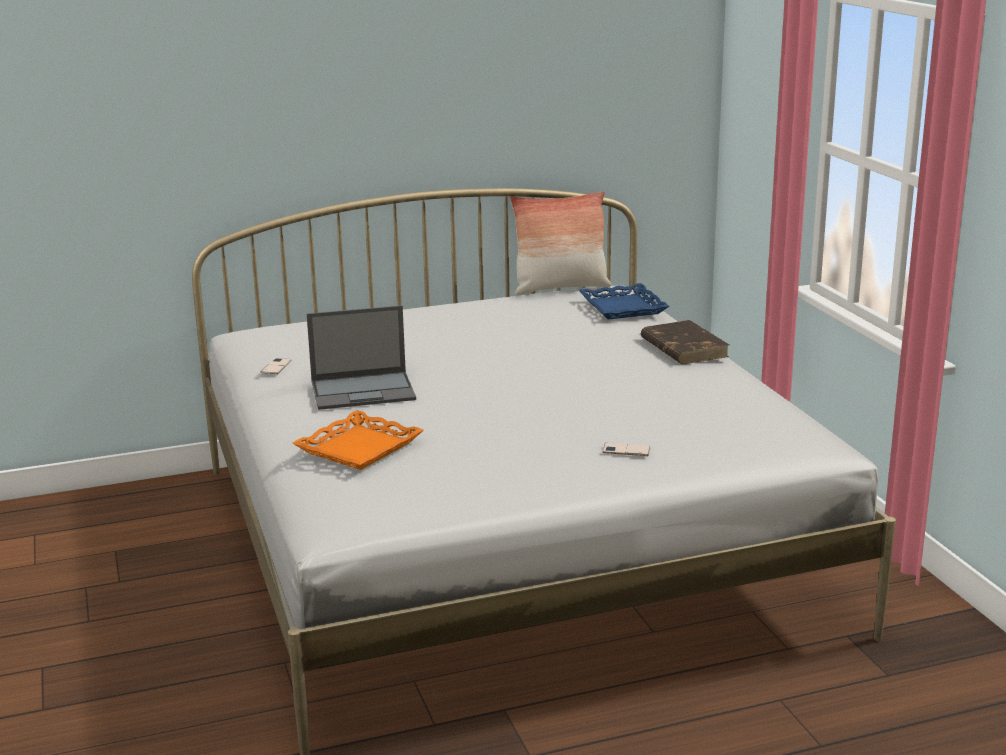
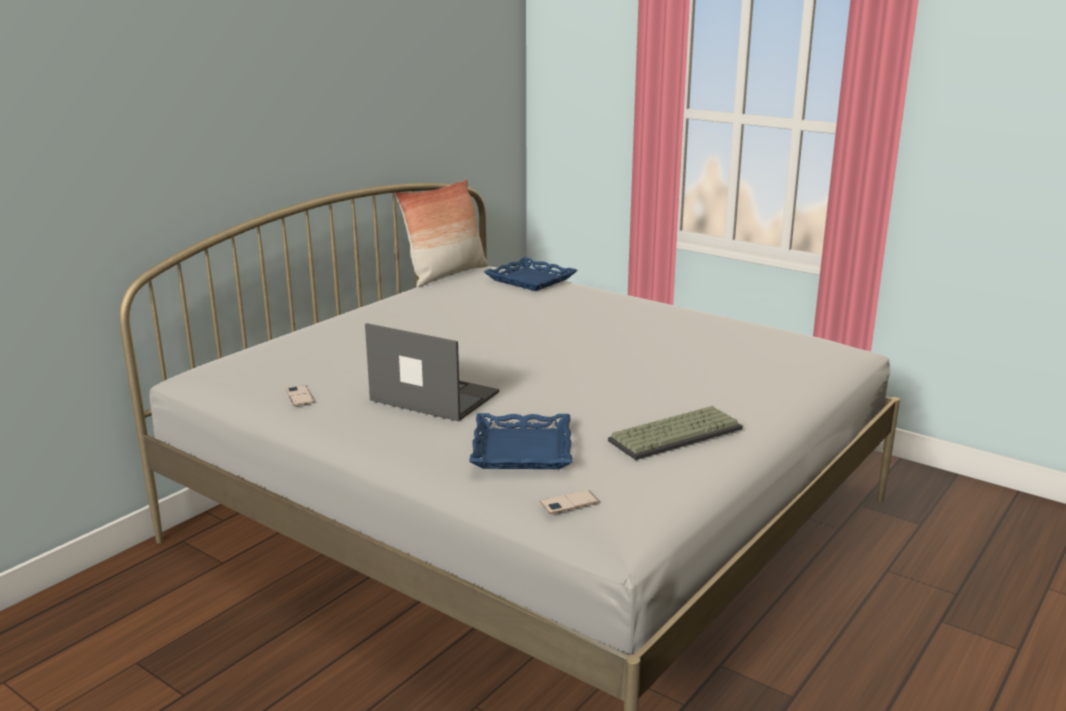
camera: 35 degrees left, 0 degrees up
orange tray [293,410,424,470] -> blue tray [469,413,572,469]
laptop [307,305,416,410] -> laptop turned 105 degrees counterclockwise [365,323,499,422]
phone [602,443,651,456] -> phone moved to [540,490,600,514]
brown book [641,320,729,364] -> none
none -> keyboard [608,406,743,460]

